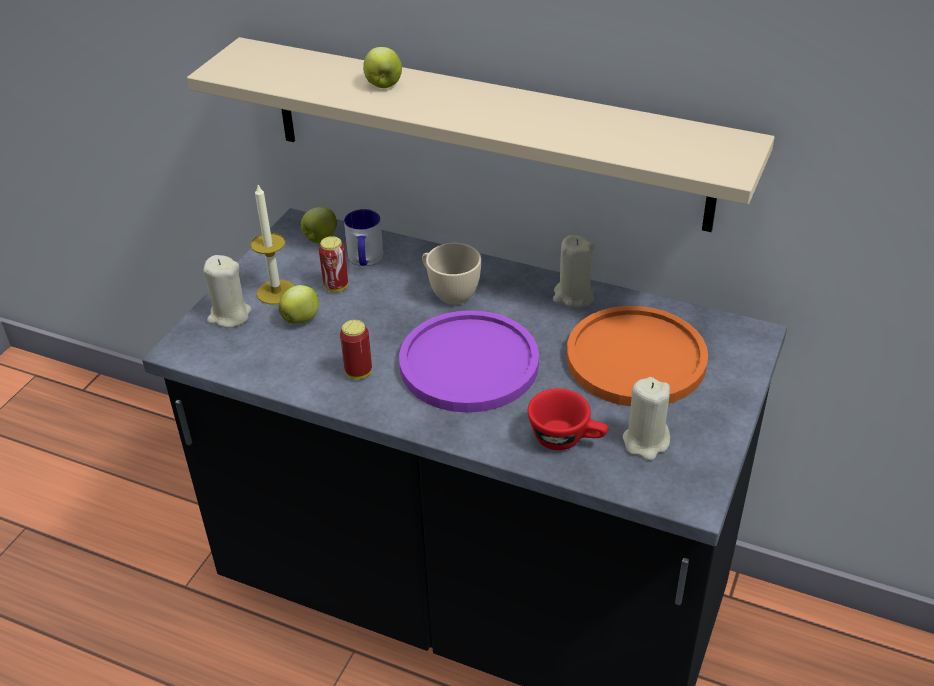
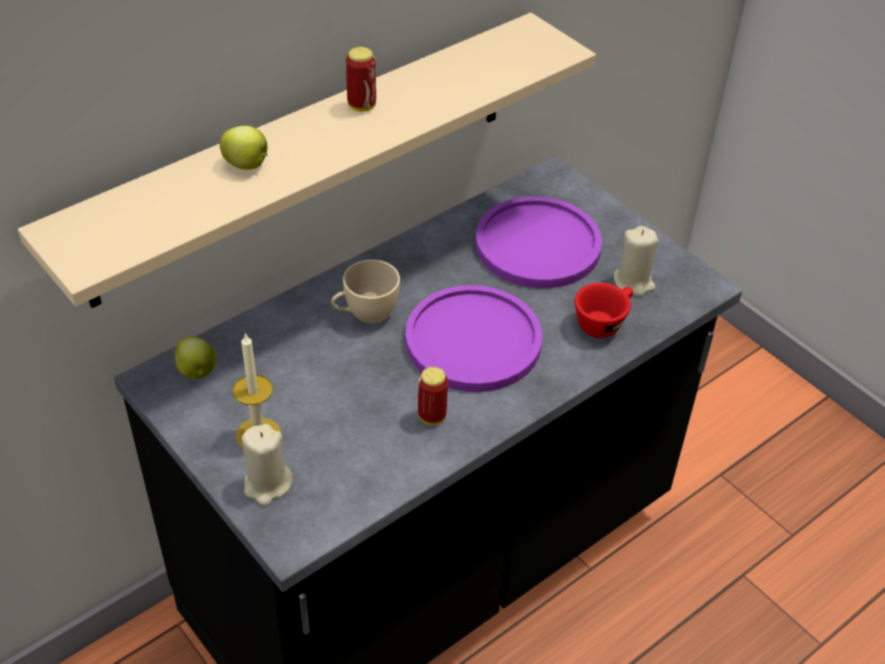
camera: 65 degrees left, 5 degrees up
apple [278,285,319,324] -> none
can [319,236,348,292] -> can moved to [346,47,376,112]
mug [344,209,384,266] -> none
beige candle [553,235,595,307] -> none
orange plate [567,306,708,407] -> purple plate [476,197,602,288]

